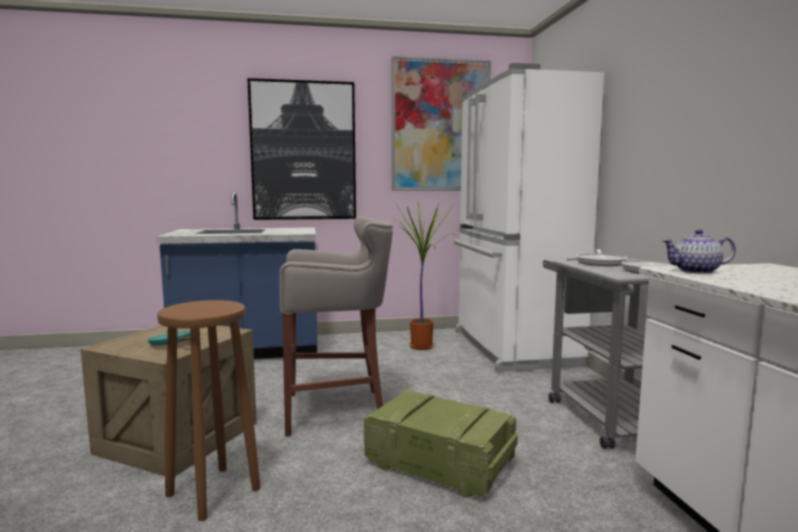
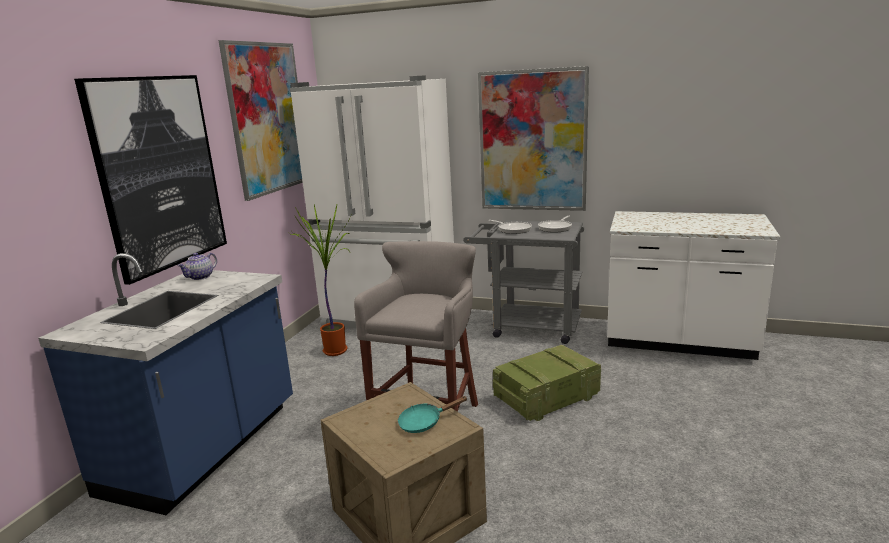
camera: 60 degrees left, 10 degrees up
brown stool [157,300,260,521] -> none
teapot [662,229,736,274] -> teapot moved to [177,253,217,280]
none -> picture [478,66,589,211]

